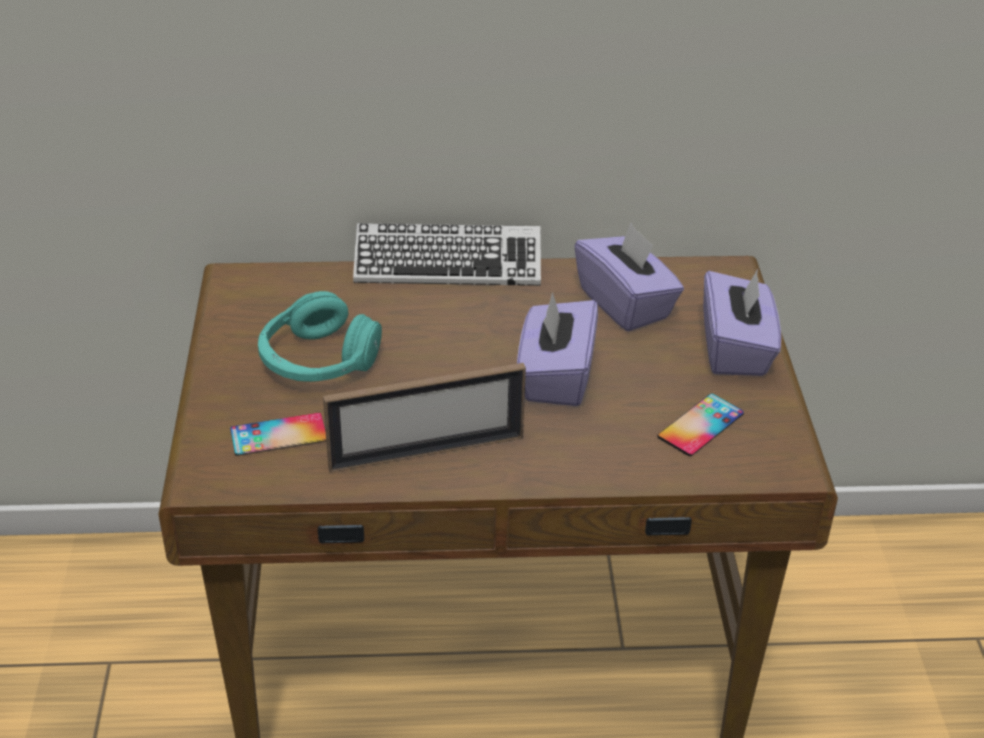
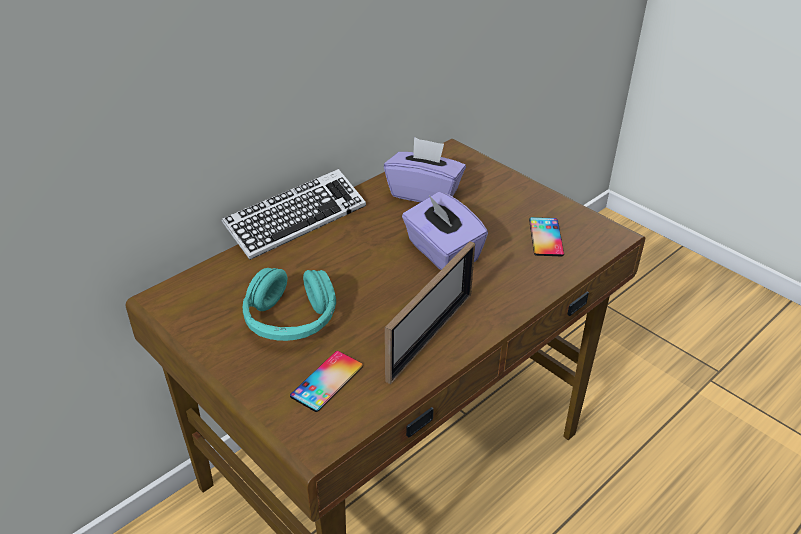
camera: 40 degrees left, 0 degrees up
purple tissue box [703,269,781,376] -> none

